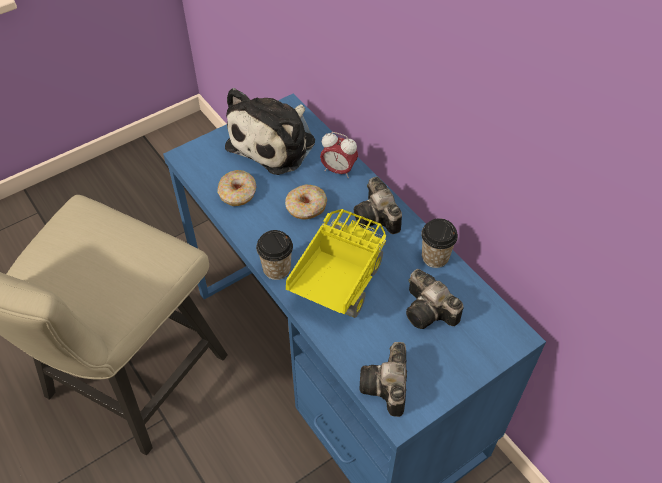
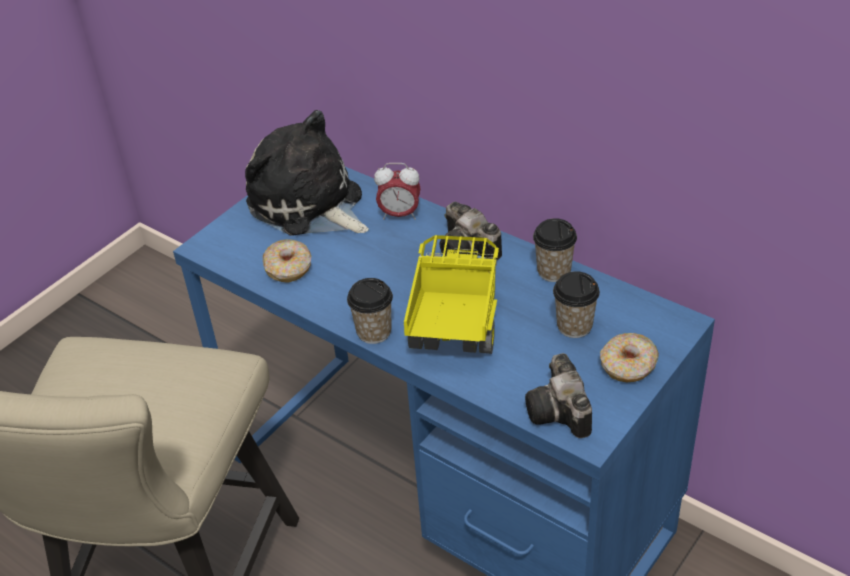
camera: 15 degrees left, 10 degrees down
plush toy [225,88,315,175] -> plush toy turned 120 degrees clockwise [245,110,369,236]
donut [285,185,327,220] -> donut moved to [600,333,659,382]
camera [406,269,464,329] -> cup [553,271,600,338]

